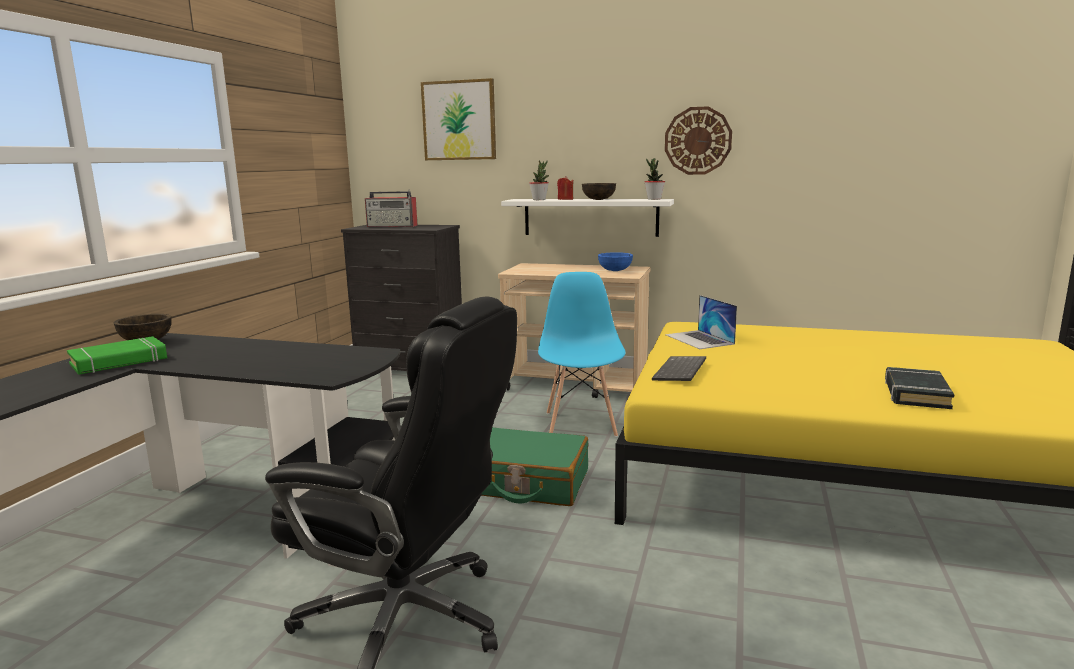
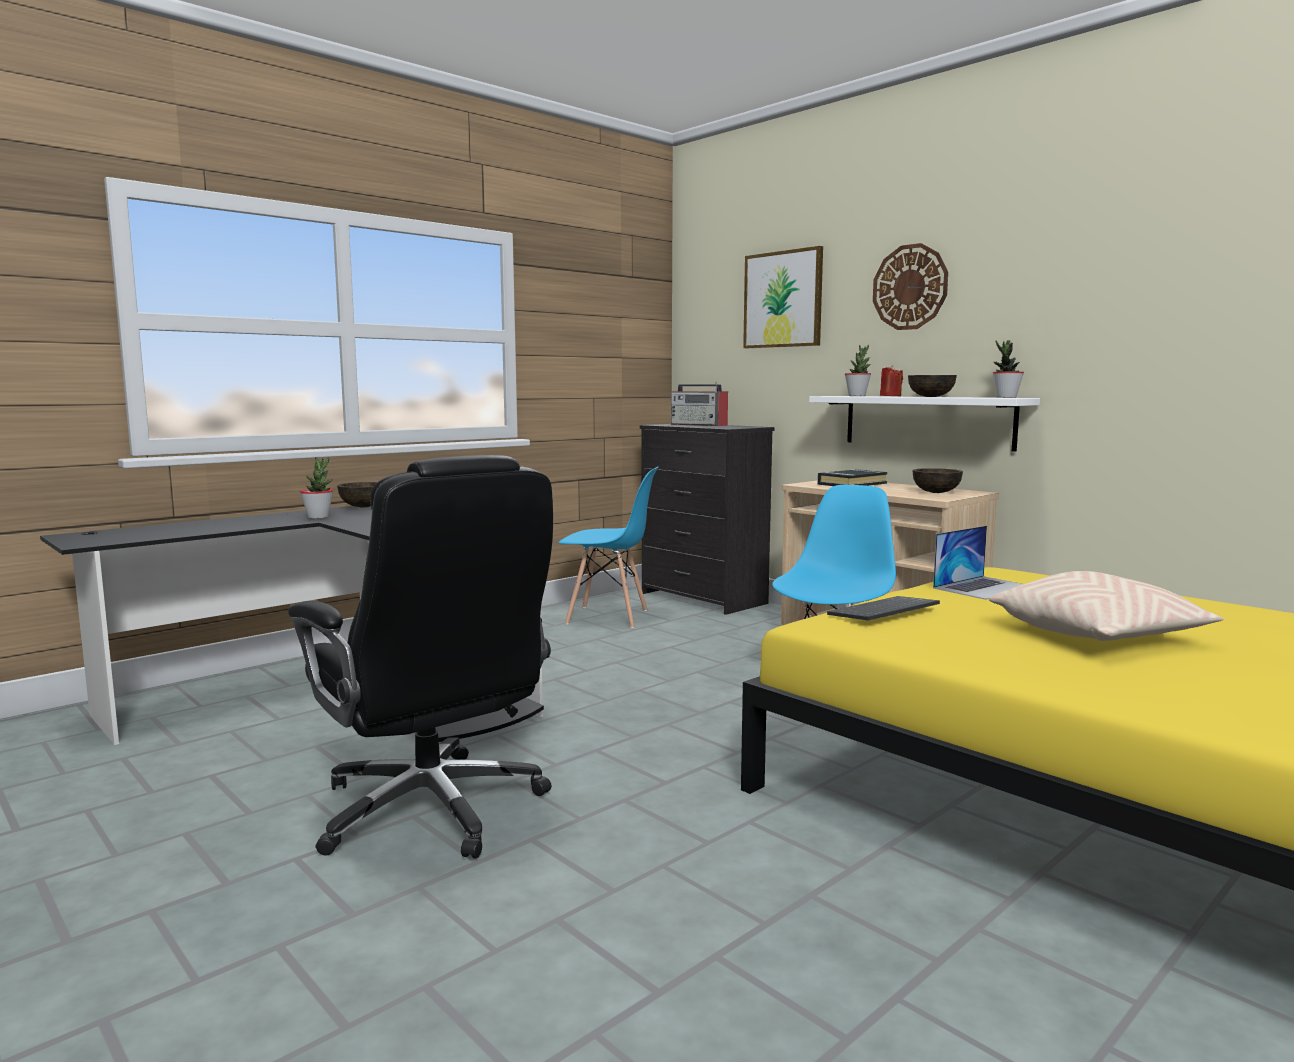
camera: 30 degrees right, 5 degrees down
green book [67,336,167,375] -> potted plant [300,457,333,519]
green suitcase [481,427,588,506] -> none
blue bowl [598,252,633,271] -> brown bowl [913,468,963,493]
wall clock [665,106,732,175] -> wall clock moved to [873,243,948,330]
laptop [665,295,737,349] -> laptop turned 135 degrees counterclockwise [933,526,1023,600]
black book [885,367,954,409] -> black book moved to [818,469,888,486]
none -> blue chair [558,467,658,628]
none -> beige pillow [989,571,1223,641]

